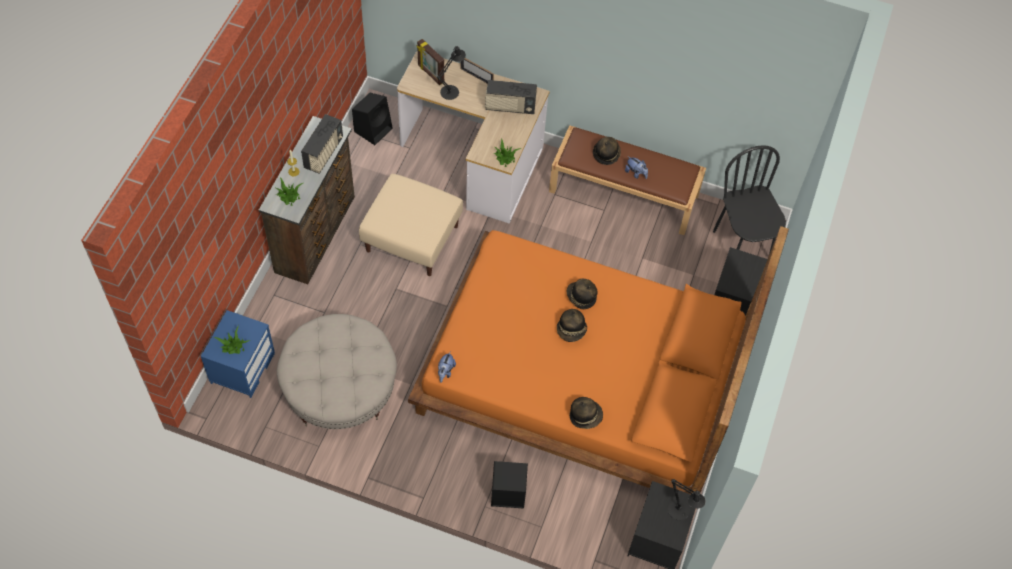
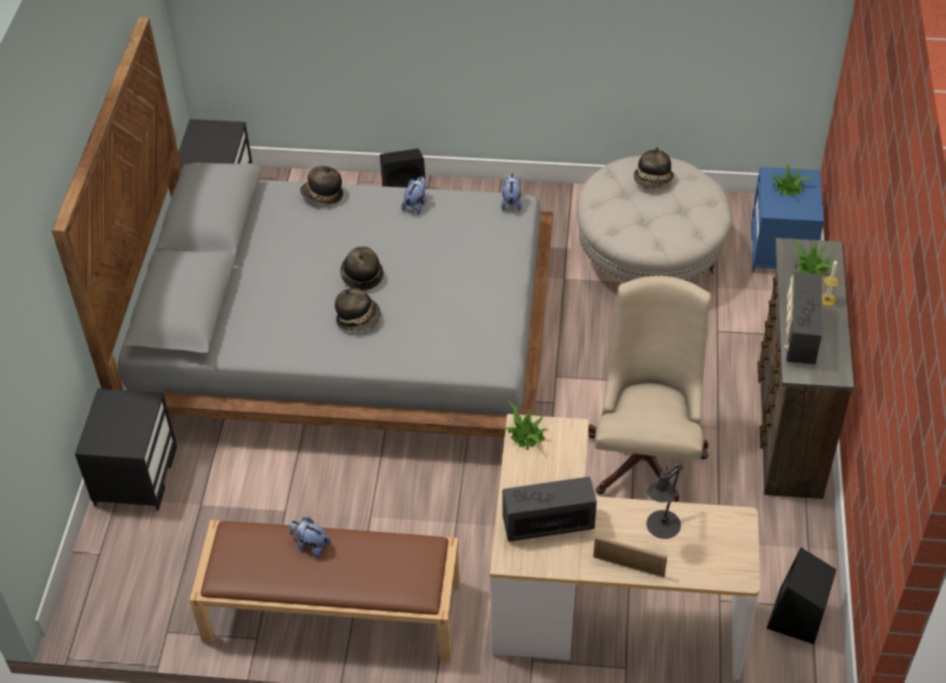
camera: 170 degrees right, 10 degrees down
beige ottoman [359,174,463,276] -> beige office chair [588,276,711,502]
orange bed [408,226,789,494] -> grey bed [52,17,553,438]
picture frame [417,39,444,85] -> none
hat [593,137,621,165] -> hat moved to [634,147,674,189]
black table lamp [668,479,706,520] -> none
black chair [713,145,786,255] -> none
none -> plush toy [402,177,426,215]

